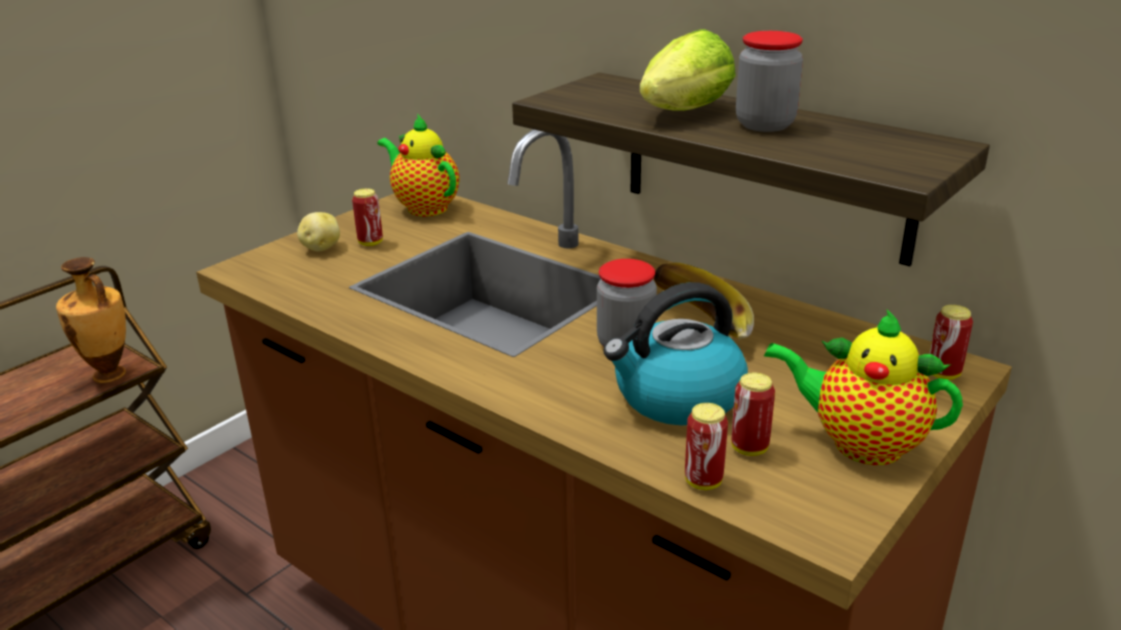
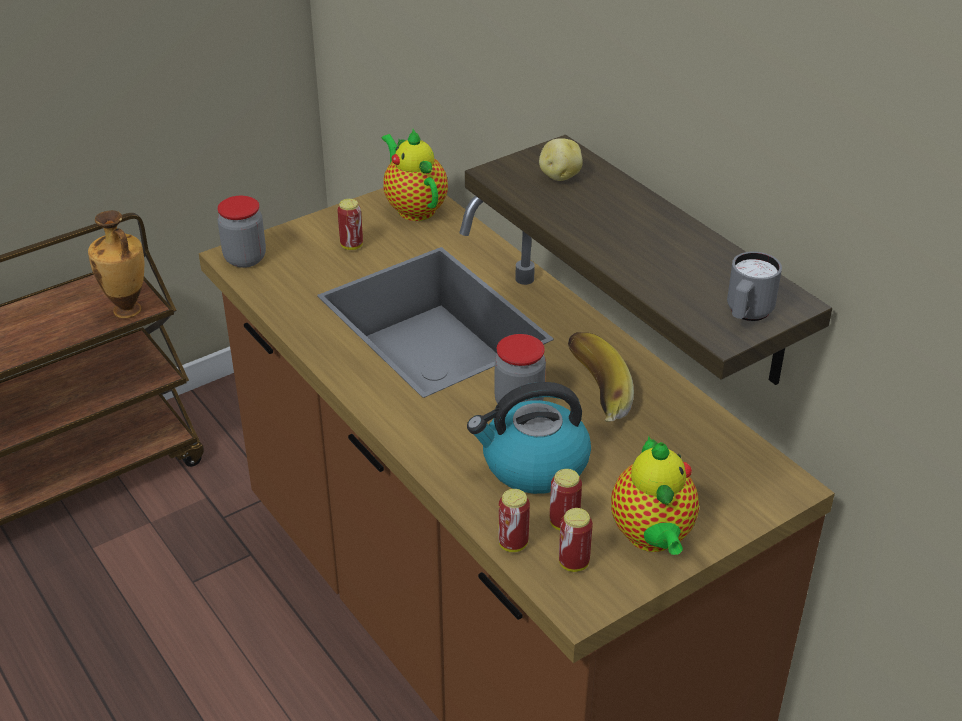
camera: 15 degrees right, 10 degrees up
potato [297,212,340,251] -> potato moved to [539,138,583,181]
lettuce [640,29,735,111] -> none
jar [736,31,803,132] -> jar moved to [217,196,266,268]
teapot [764,310,963,465] -> teapot turned 135 degrees counterclockwise [611,436,699,555]
can [929,305,973,380] -> can moved to [559,508,593,572]
none -> grey mug [727,251,782,321]

